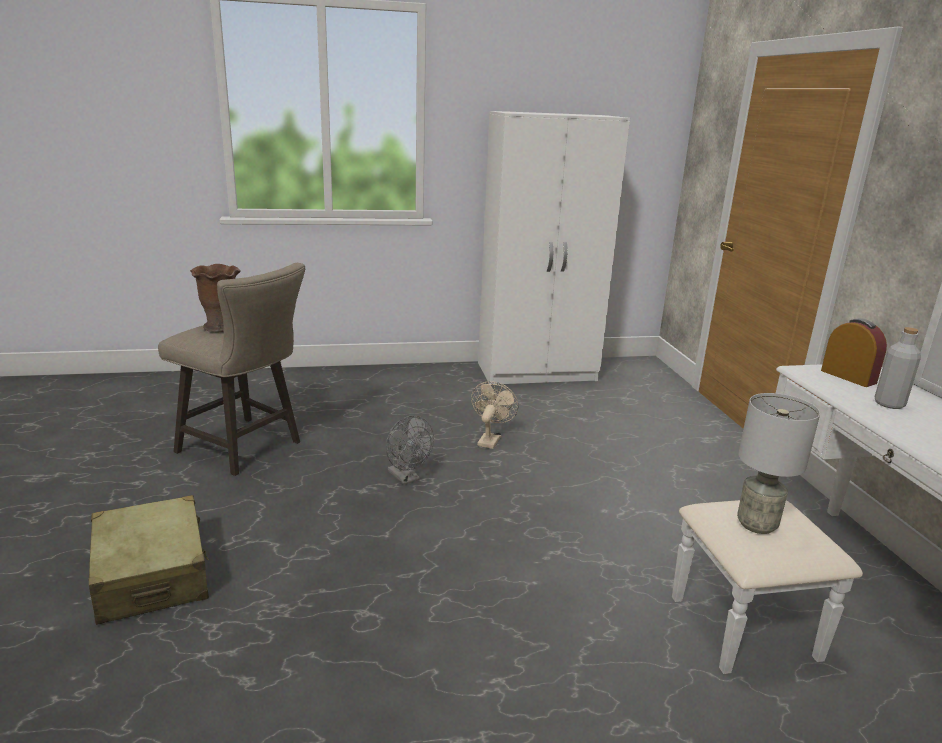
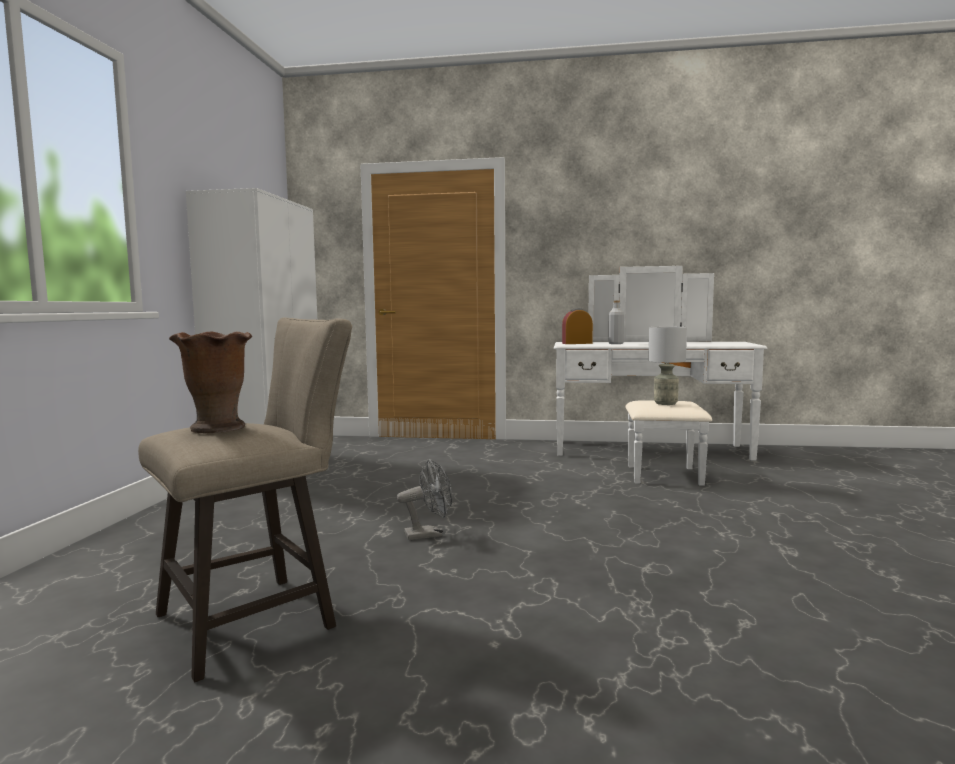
camera: 70 degrees left, 15 degrees down
beige suitcase [88,495,209,625] -> none
beige fan [471,381,519,449] -> none

